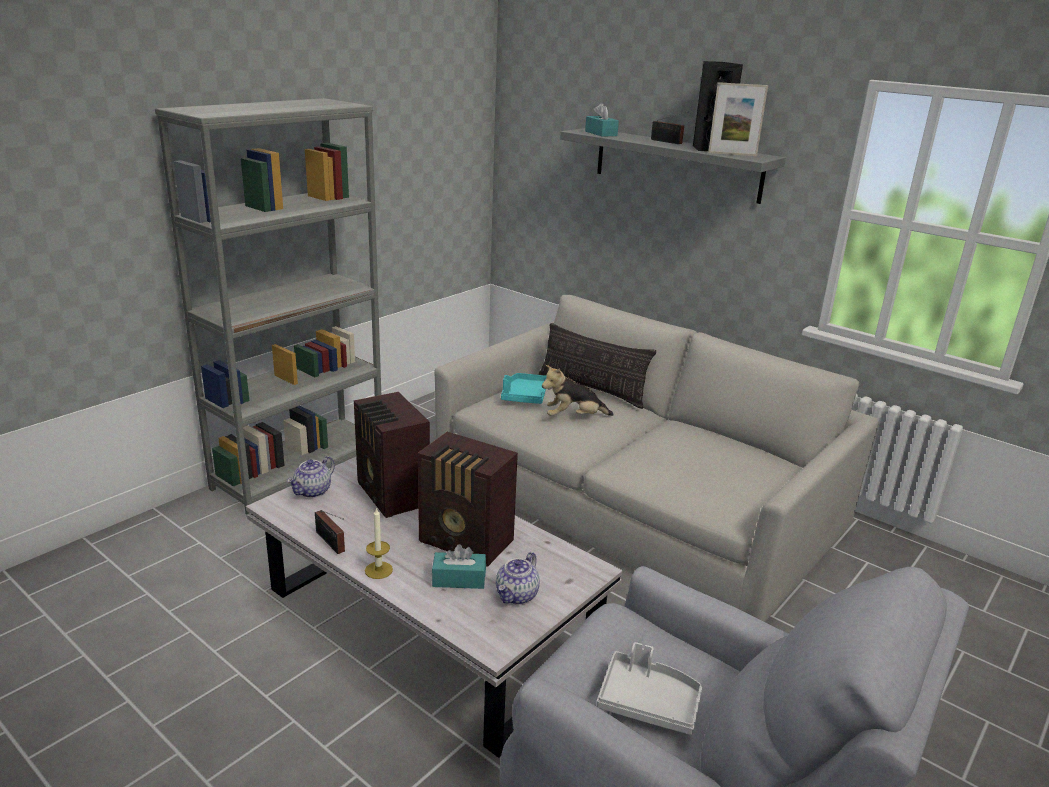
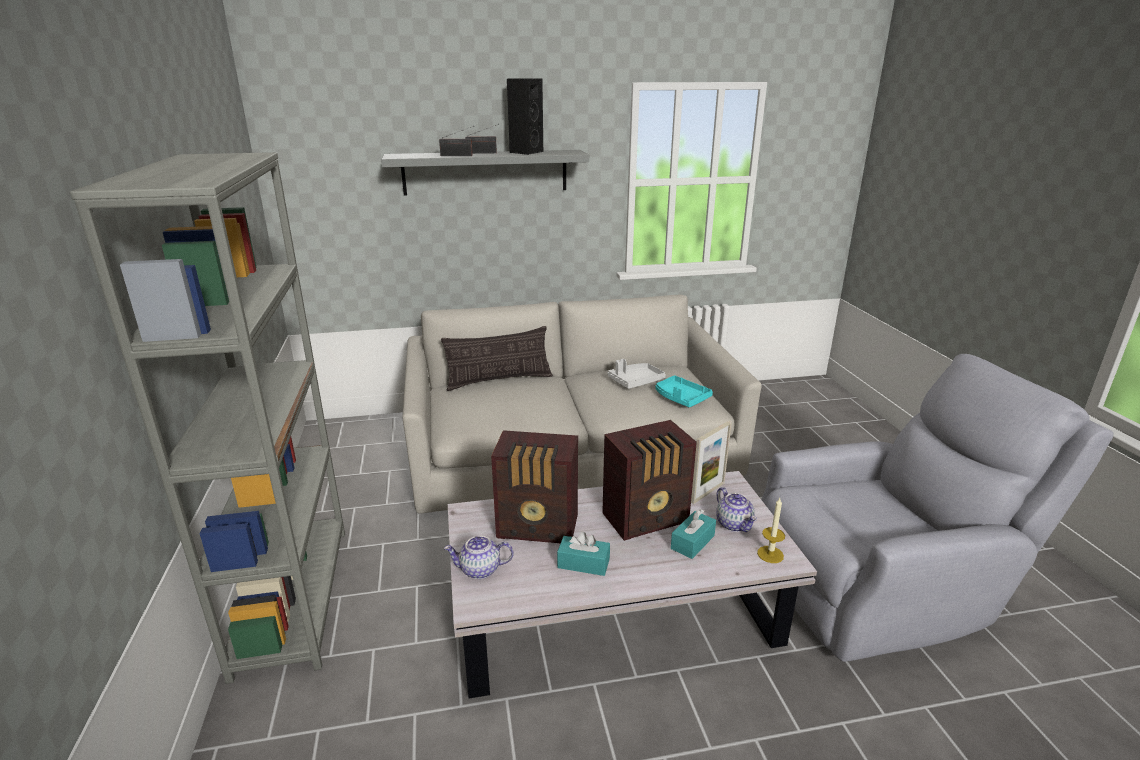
camera: 50 degrees left, 0 degrees up
teapot [287,456,335,498] -> teapot turned 105 degrees clockwise [444,536,514,579]
radio [315,510,345,554] -> radio moved to [439,126,474,156]
candle [365,507,393,579] -> candle moved to [757,498,785,563]
turquoise tray [501,373,546,404] -> turquoise tray moved to [656,375,713,407]
plush toy [542,365,614,416] -> none
turquoise tissue box [585,103,619,137] -> turquoise tissue box moved to [557,531,610,576]
grey tray [597,642,702,735] -> grey tray moved to [607,359,666,389]
picture frame [708,82,768,156] -> picture frame moved to [691,421,732,504]

